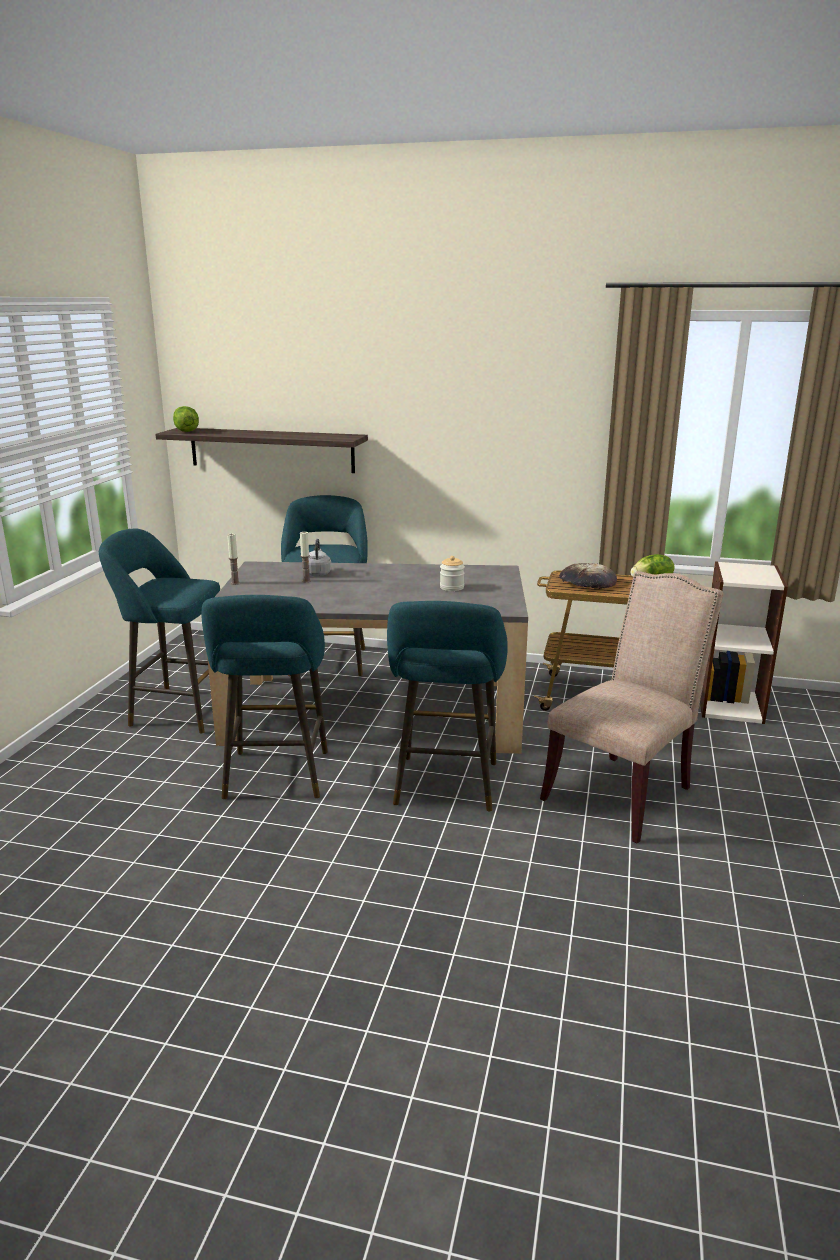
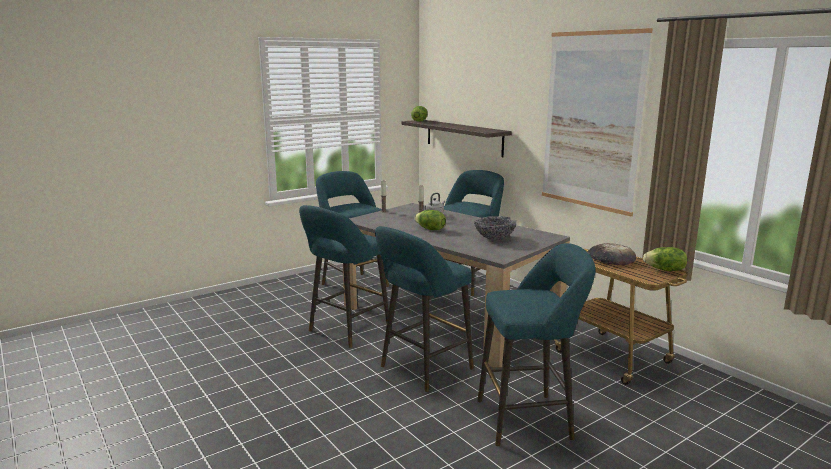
camera: 40 degrees right, 5 degrees down
jar [440,556,465,591] -> bowl [474,216,516,240]
beige chair [540,571,723,844] -> turquoise stool [477,243,596,446]
bookcase [700,561,788,724] -> none
none -> lettuce [415,210,446,230]
none -> picture [542,28,653,216]

